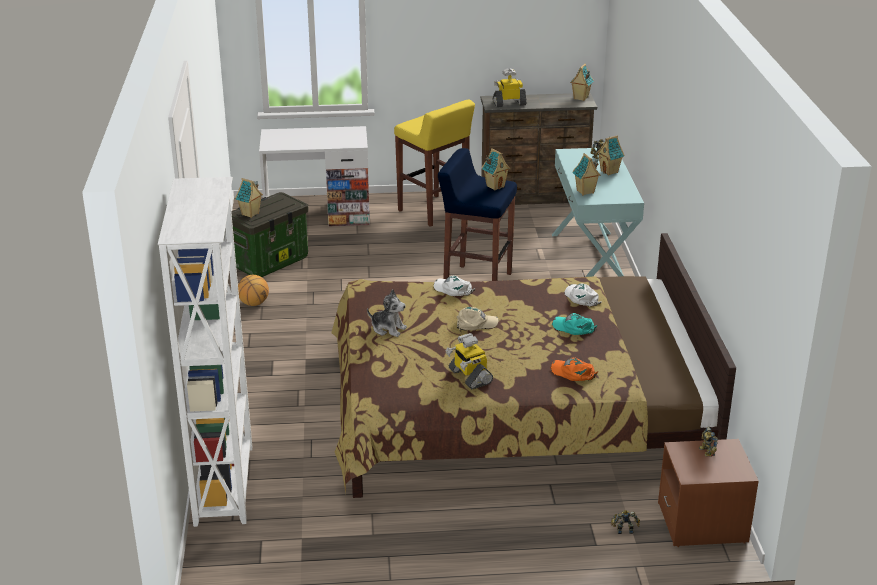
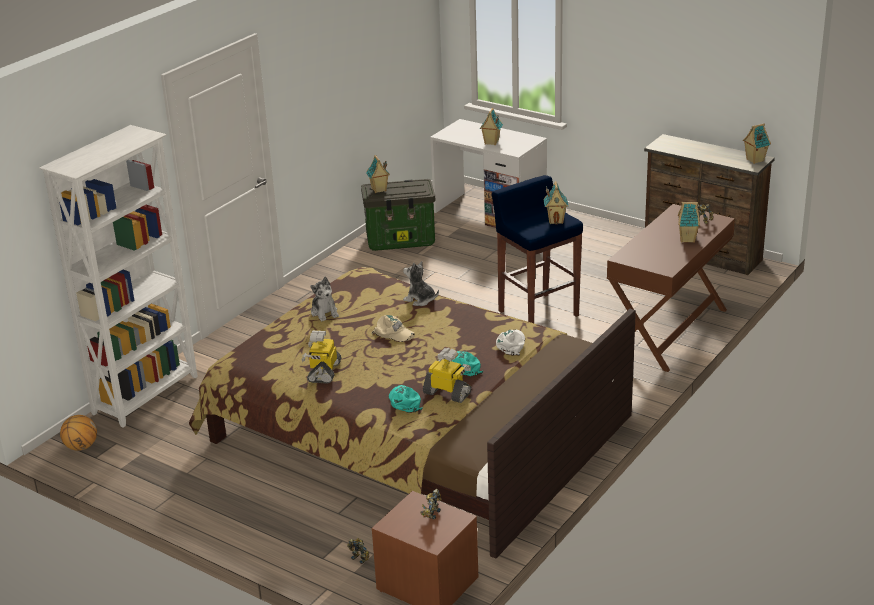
camera: 40 degrees right, 0 degrees up
basketball [238,275,269,306] -> basketball moved to [60,415,97,451]
yellow stool [394,99,475,227] -> none
white cap [433,275,476,296] -> plush toy [403,261,439,306]
toy robot [493,68,527,107] -> toy robot moved to [423,348,472,403]
orange cap [550,357,598,381] -> turquoise cap [389,385,423,413]
turquoise console table [552,148,644,277] -> brown console table [607,204,735,372]
toy house [573,153,601,195] -> toy house moved to [480,108,503,145]

